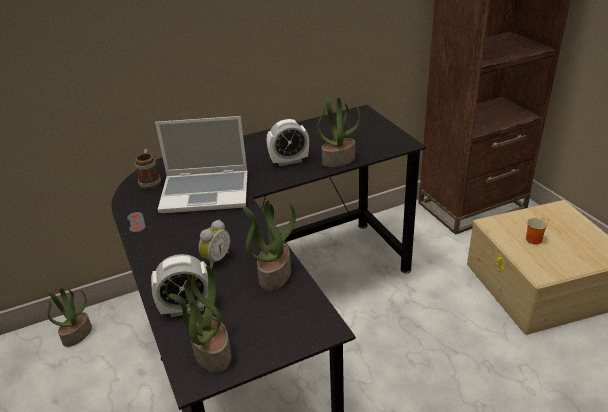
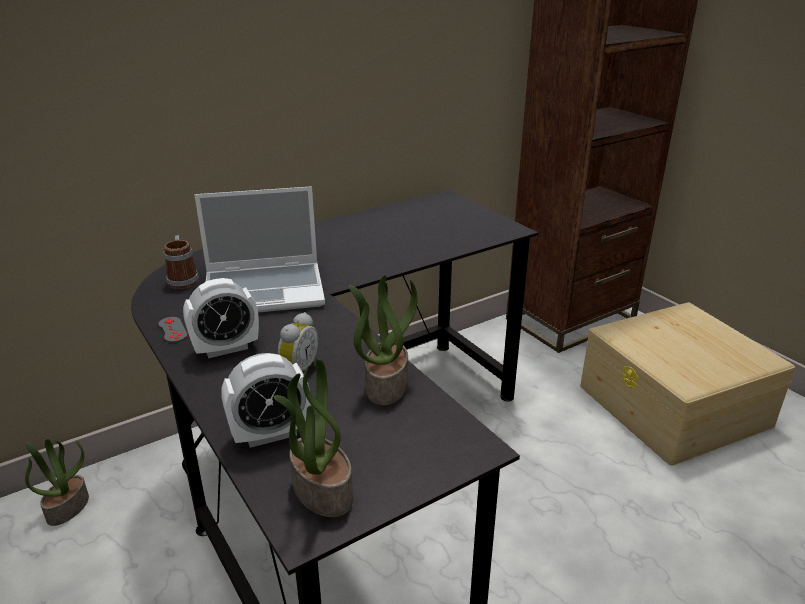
camera: 10 degrees left, 5 degrees down
alarm clock [266,119,309,166] -> alarm clock moved to [183,278,259,358]
potted plant [317,98,360,167] -> none
mug [526,218,548,244] -> none

